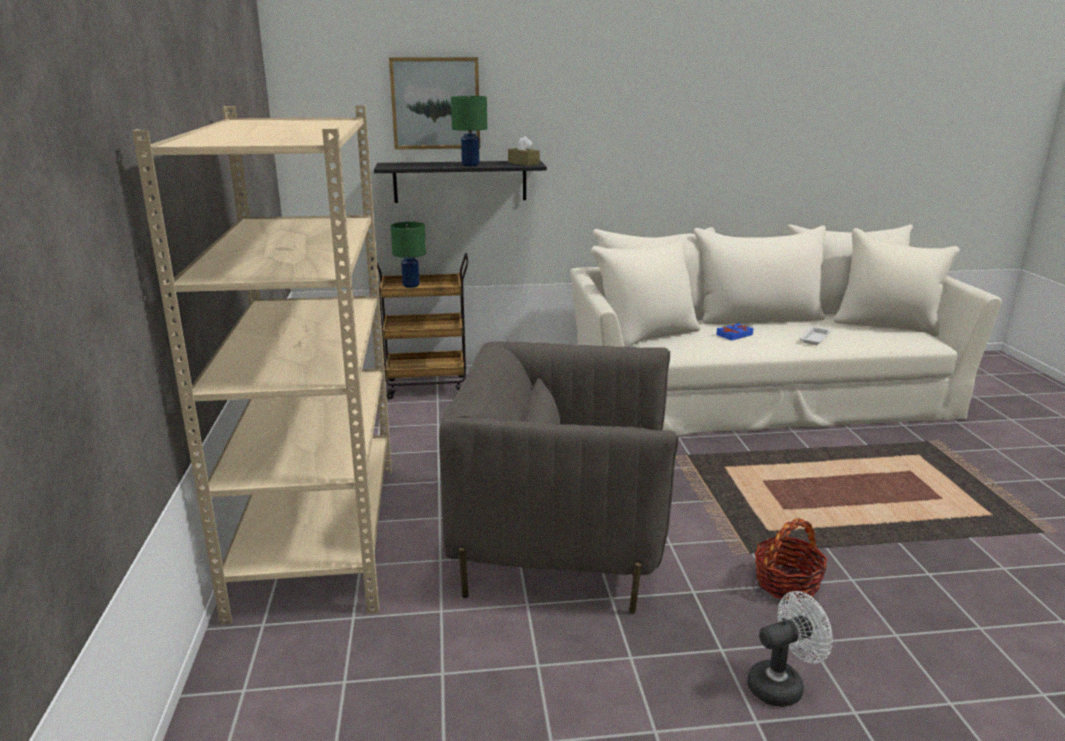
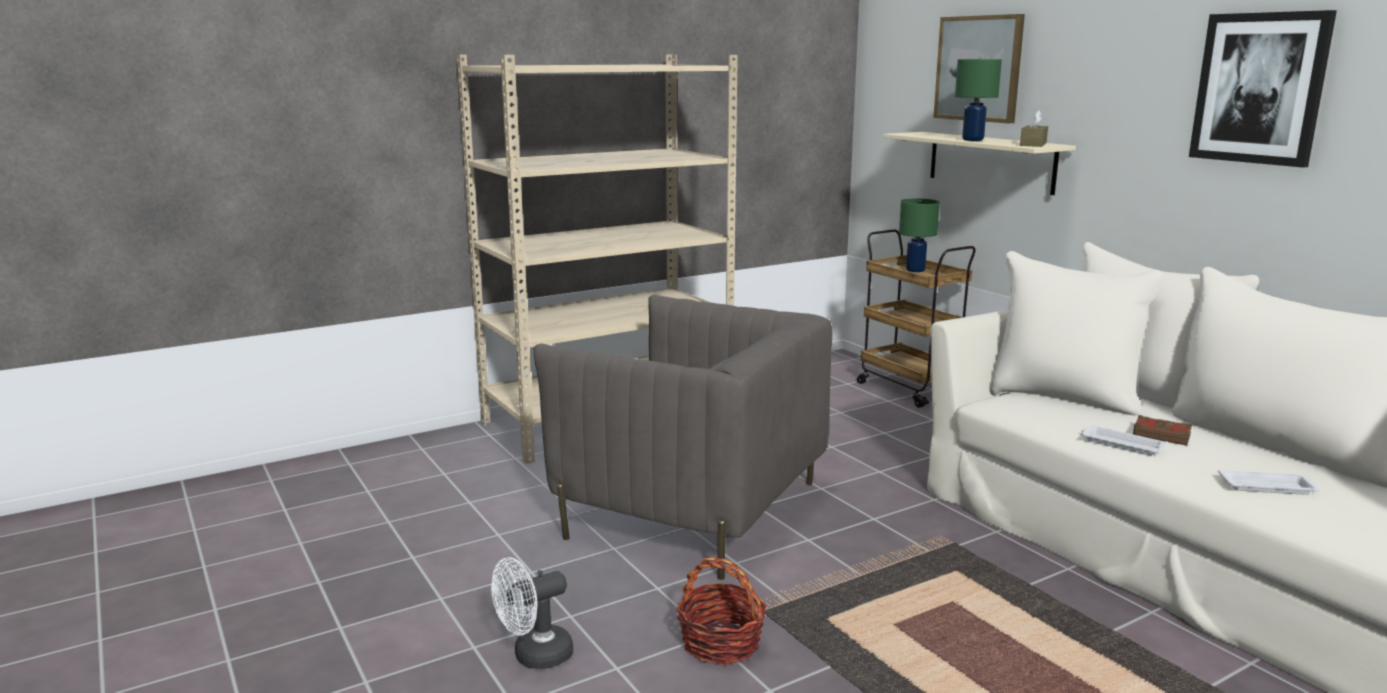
camera: 65 degrees right, 5 degrees down
black shelf [374,161,547,203] -> beige shelf [883,132,1076,195]
grey armchair [439,341,679,614] -> grey armchair turned 135 degrees clockwise [533,295,832,580]
blue book [716,323,753,341] -> brown book [1133,415,1192,446]
white fan [747,591,833,707] -> white fan turned 105 degrees clockwise [491,557,573,669]
none -> white tray [1081,425,1168,456]
none -> picture [1189,10,1337,168]

